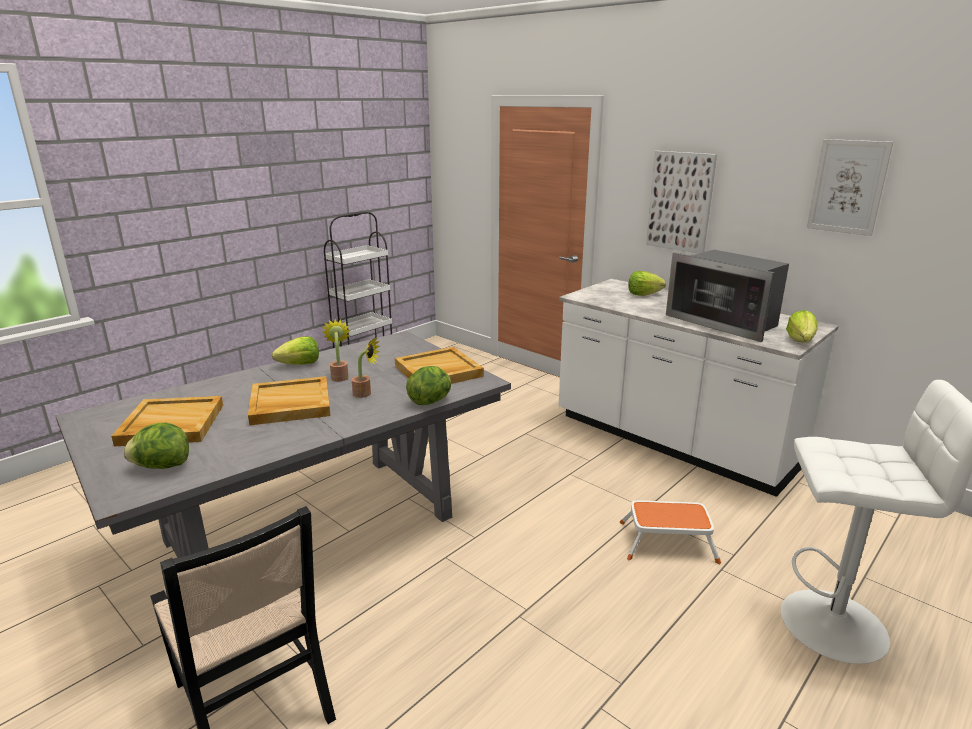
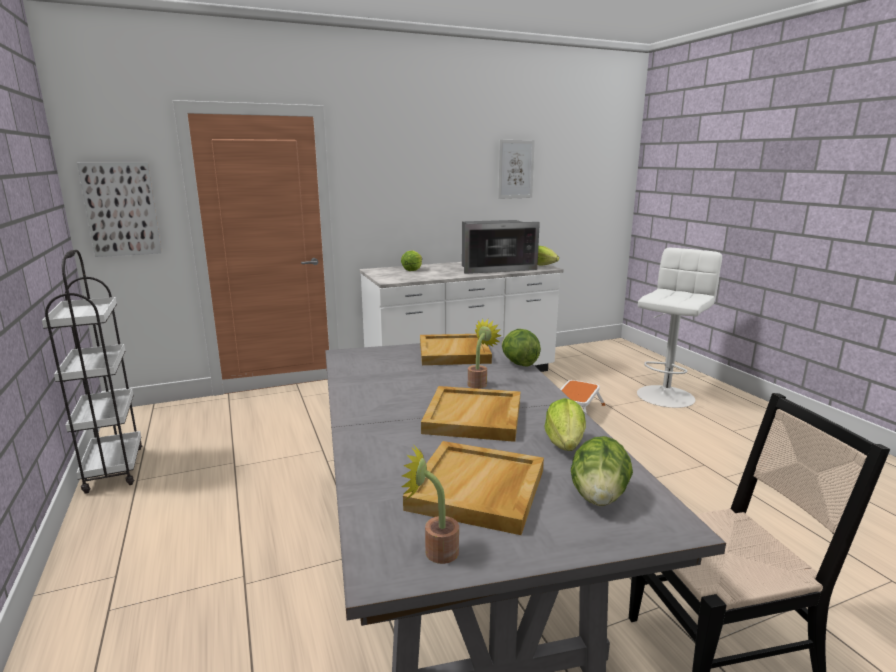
camera: 65 degrees left, 5 degrees down
lettuce [272,336,319,365] -> lettuce moved to [544,398,586,451]
potted plant [322,319,351,381] -> potted plant moved to [401,446,459,564]
picture [646,151,717,254] -> picture moved to [77,163,162,257]

